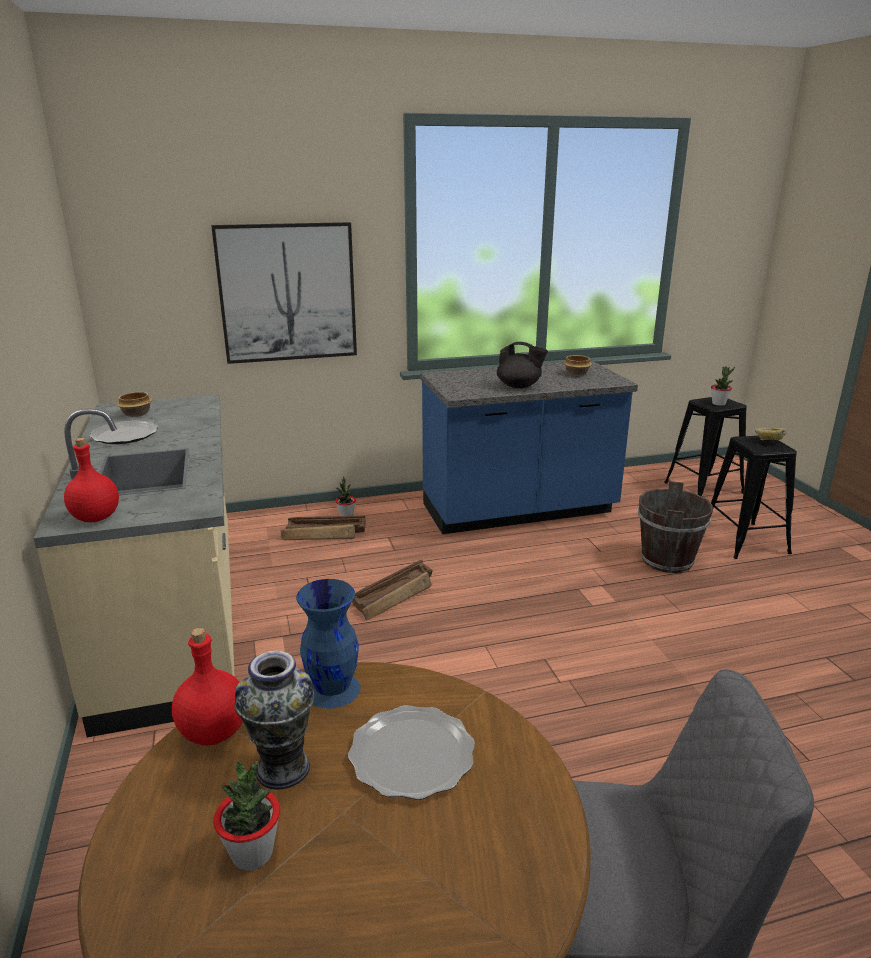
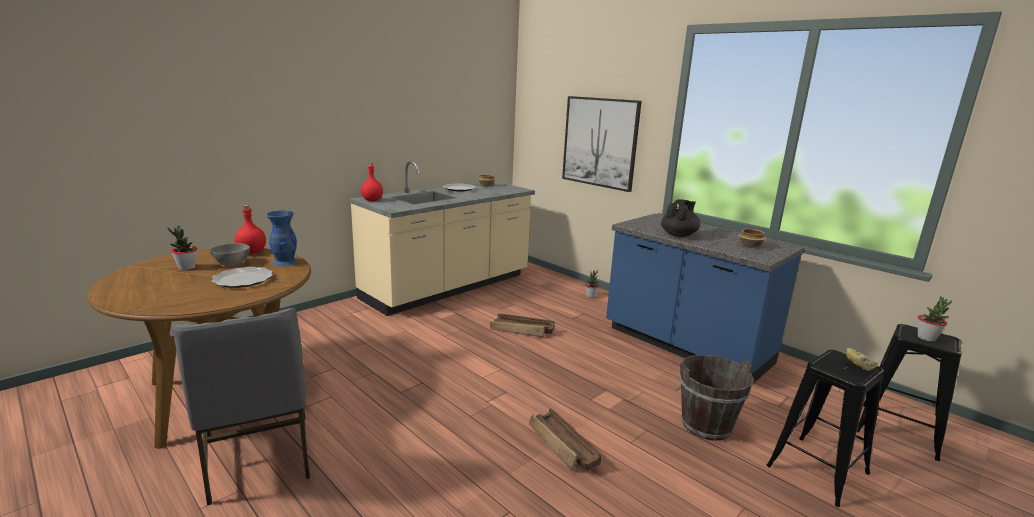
camera: 60 degrees right, 5 degrees down
vase [235,651,314,789] -> grey bowl [210,243,250,266]
crate [281,516,366,540] -> crate moved to [529,408,601,471]
black teapot [497,342,548,388] -> black teapot turned 135 degrees counterclockwise [661,199,700,237]

